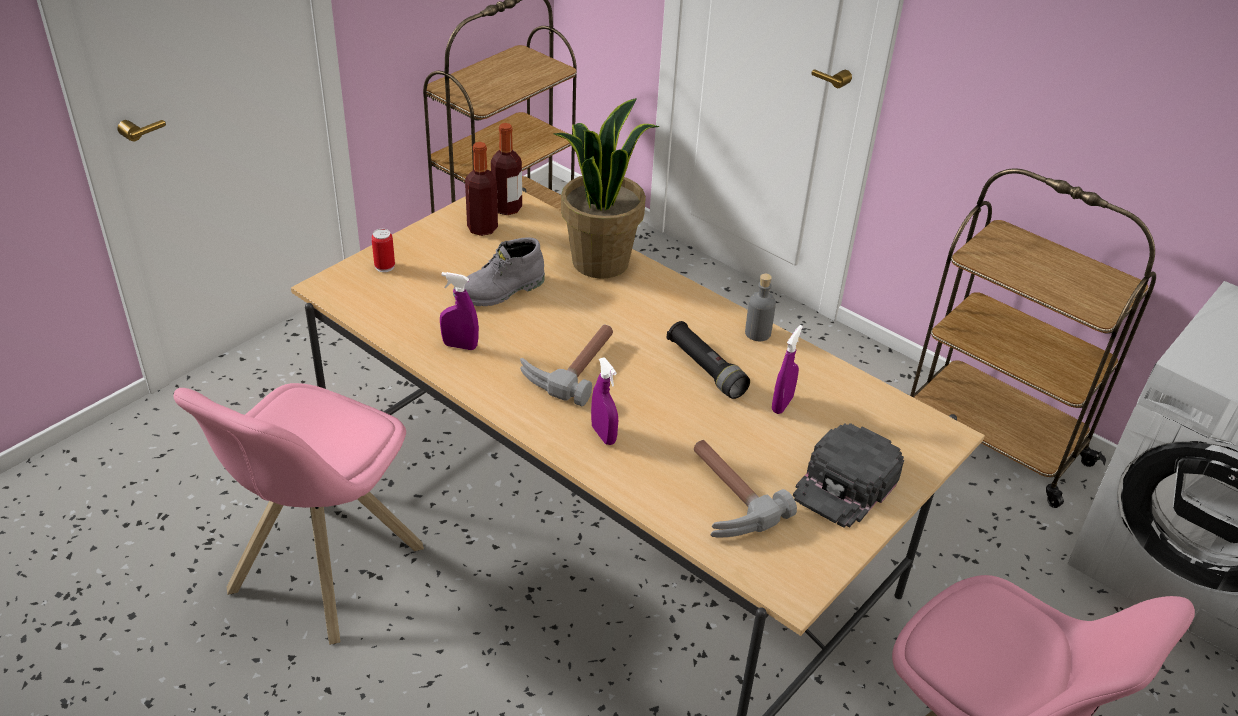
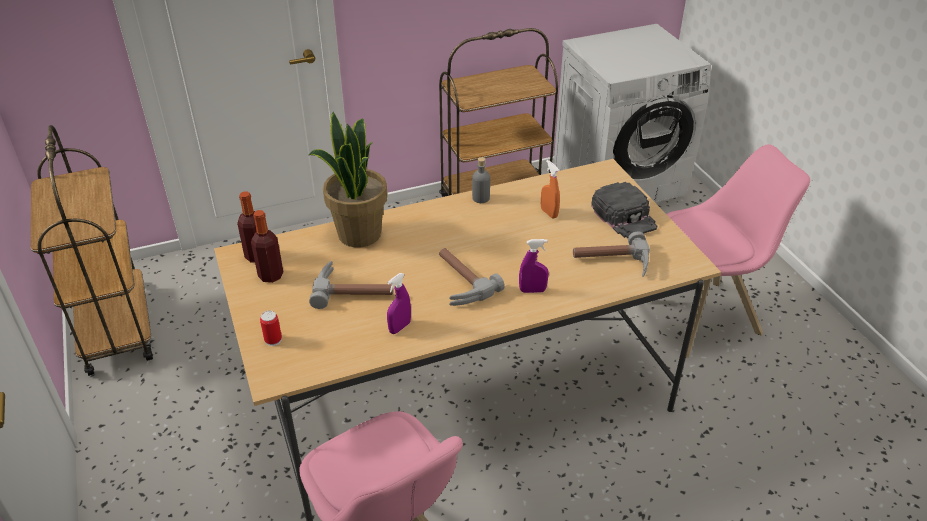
camera: 60 degrees left, 0 degrees up
grey boot [453,237,545,306] -> hammer [309,261,393,309]
black flashlight [666,321,750,399] -> none
purple spray bottle [772,325,803,414] -> orange spray bottle [541,160,560,219]

